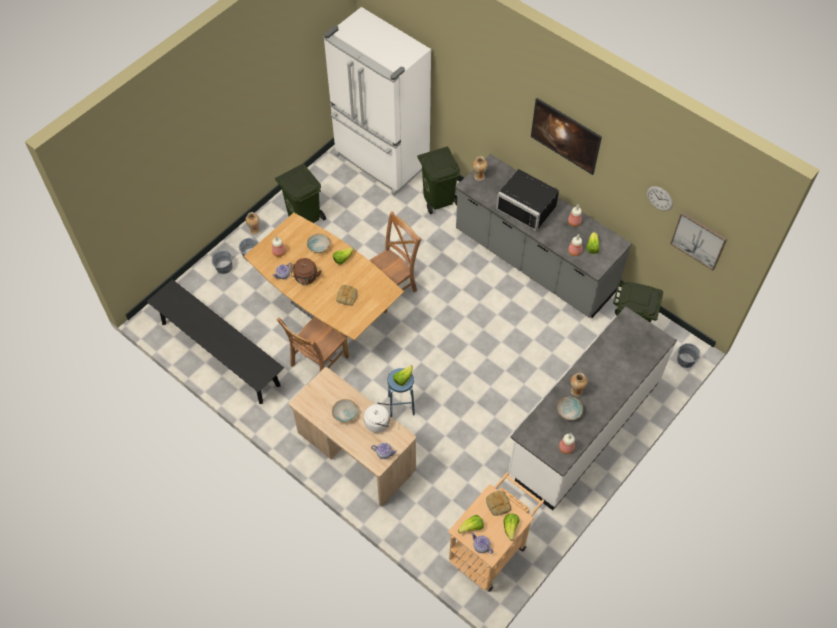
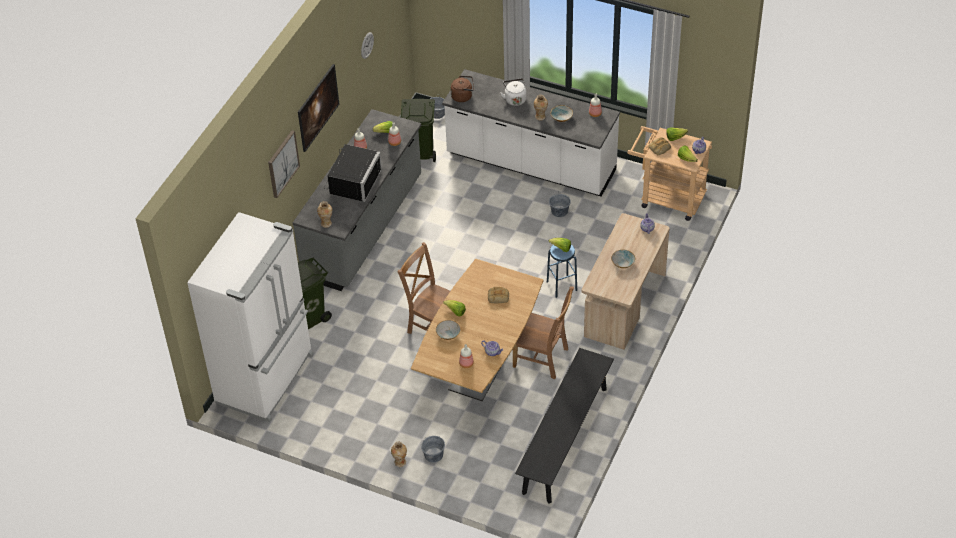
camera: 105 degrees left, 10 degrees down
grey bucket [212,250,232,274] -> grey bucket moved to [549,191,571,217]
green trash can [275,163,326,223] -> none
brown kettle [291,258,321,285] -> brown kettle moved to [451,76,474,102]
white kettle [364,399,392,433] -> white kettle moved to [500,78,527,106]
picture [670,212,727,271] -> picture moved to [268,130,300,198]

